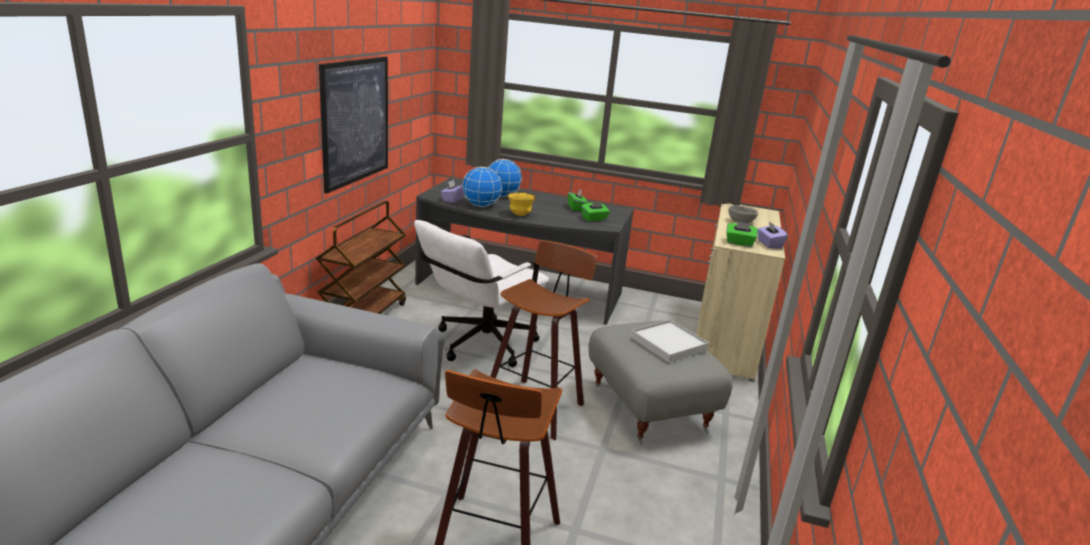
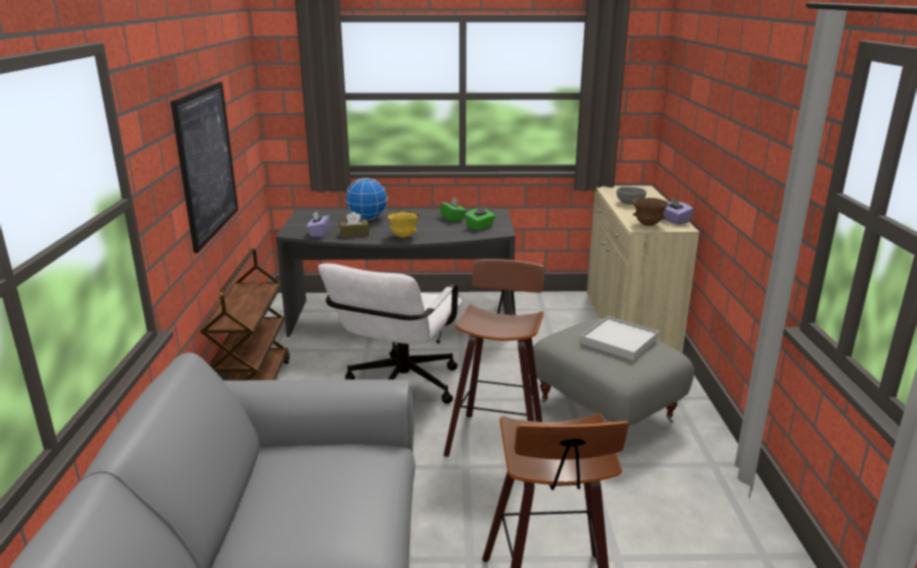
camera: 15 degrees left, 0 degrees up
globe [462,167,502,207] -> brown tissue box [340,212,369,238]
green tissue box [726,221,758,247] -> brown bowl [632,198,669,226]

